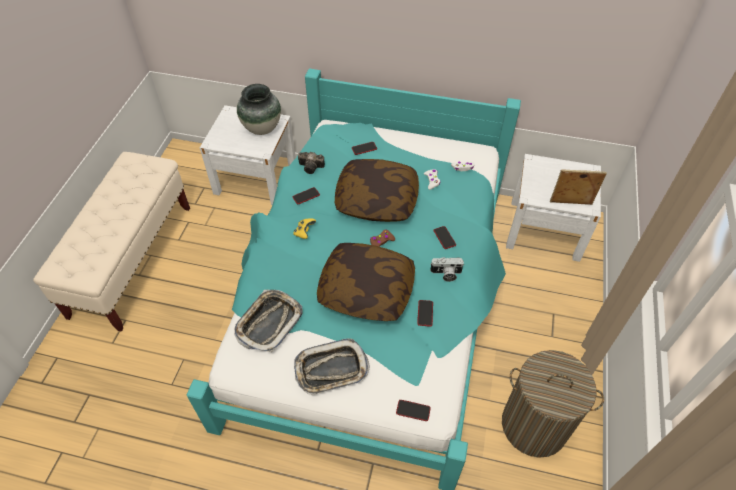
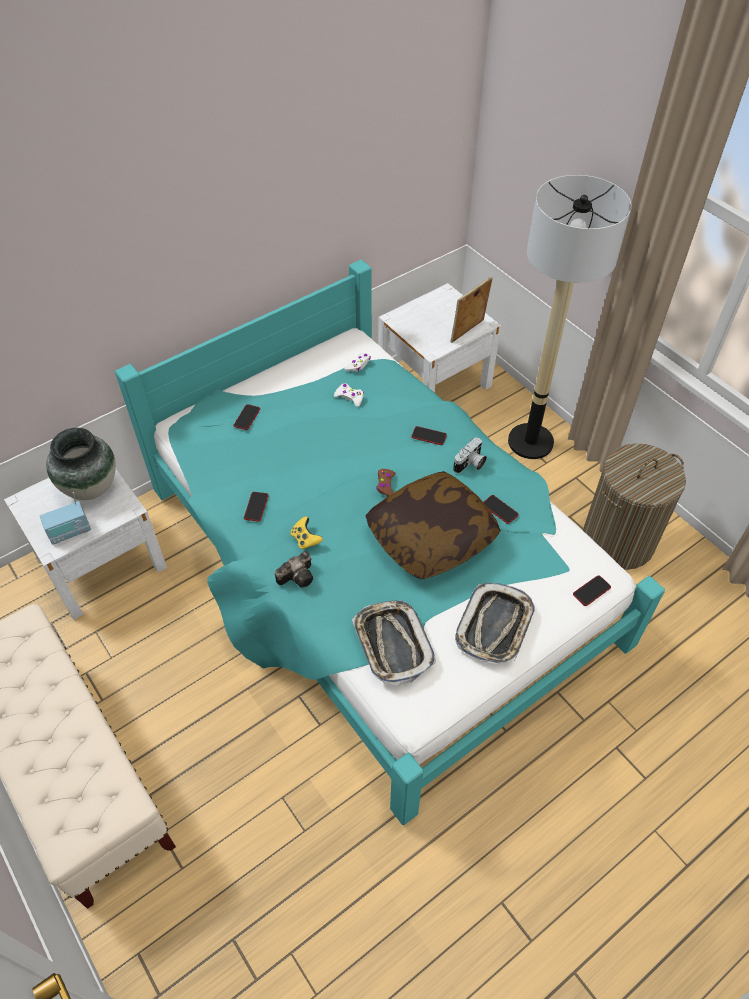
camera: 50 degrees left, 0 degrees up
camera [298,152,325,174] -> camera moved to [275,551,313,588]
pillow [335,159,419,222] -> none
none -> radio [40,492,91,545]
none -> floor lamp [508,175,632,459]

